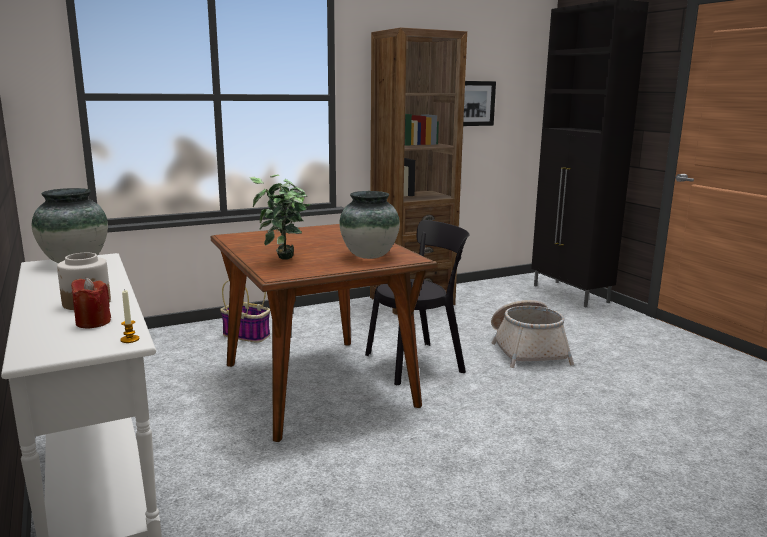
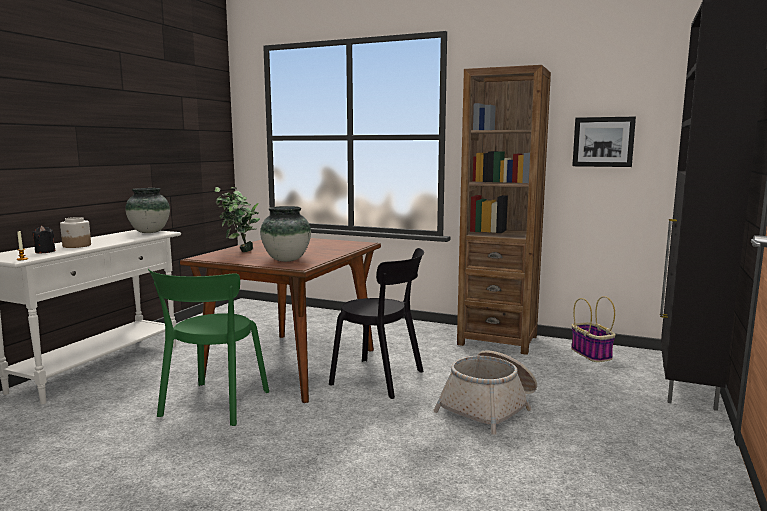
camera: 50 degrees right, 5 degrees down
red candle [71,278,111,329] -> black candle [32,226,56,254]
basket [220,280,270,343] -> basket moved to [571,296,615,362]
none -> green chair [148,269,269,426]

